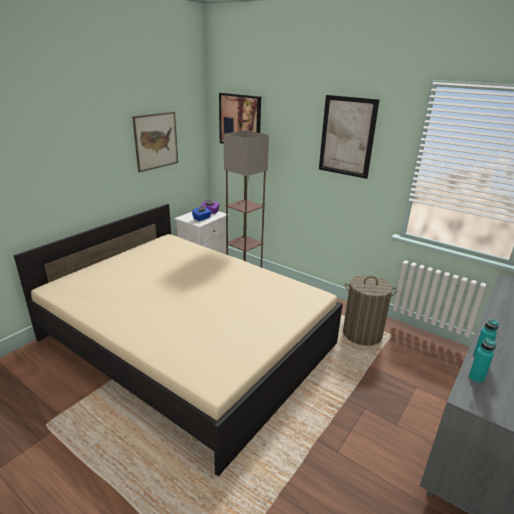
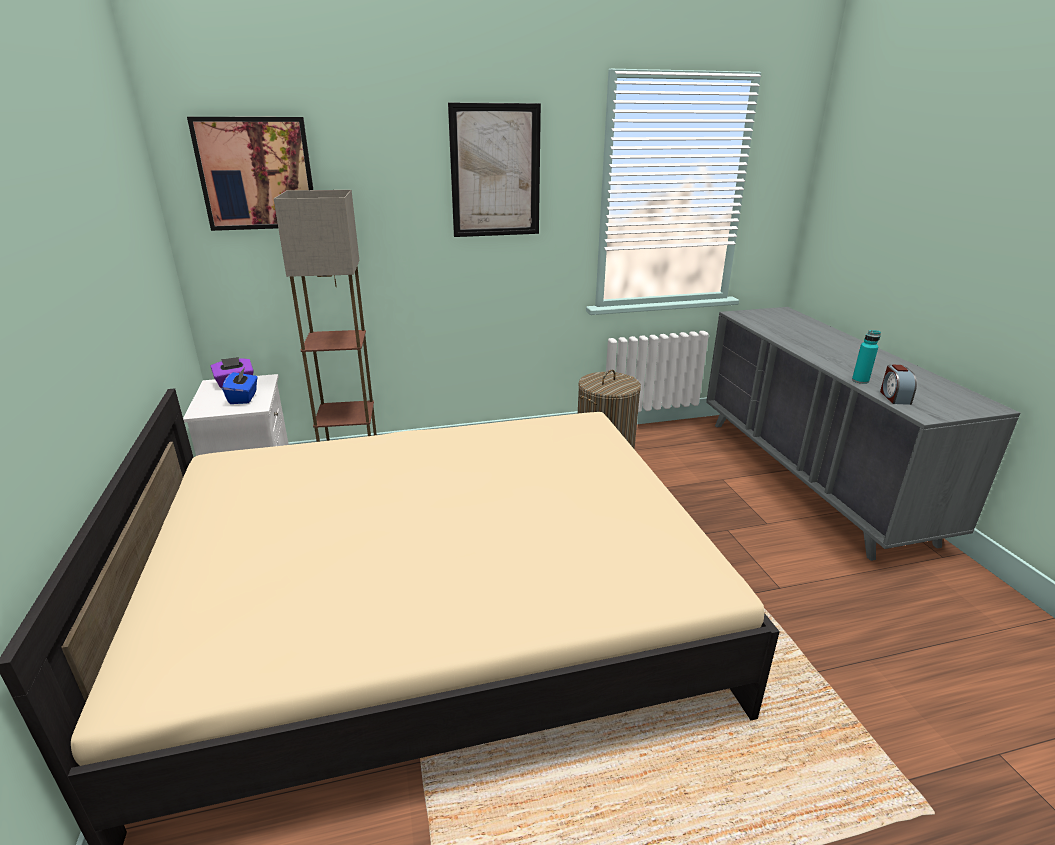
camera: 50 degrees left, 0 degrees up
picture [132,112,178,172] -> none
turquoise bottle [468,338,496,384] -> alarm clock [880,365,917,405]

